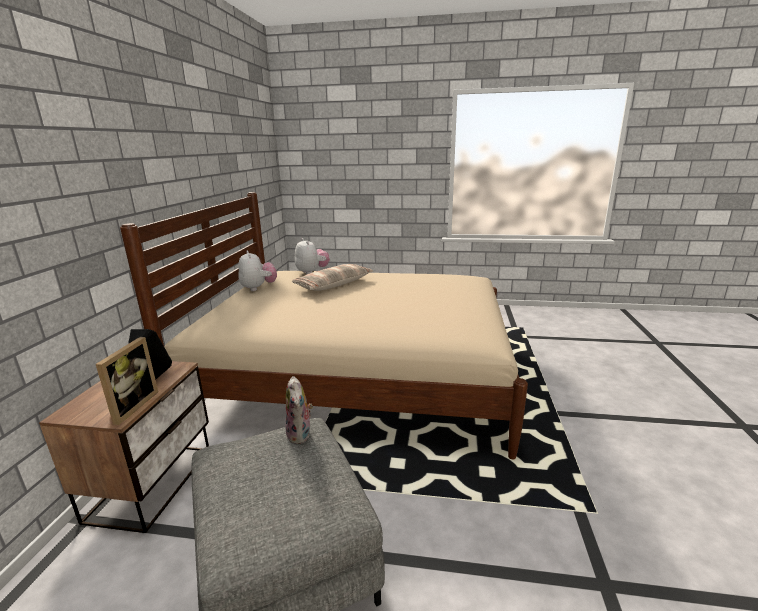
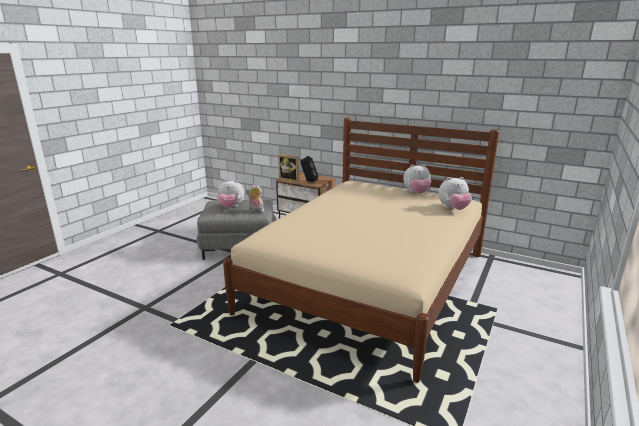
camera: 110 degrees right, 0 degrees up
pillow [292,264,373,291] -> none
none -> plush toy [217,180,244,208]

